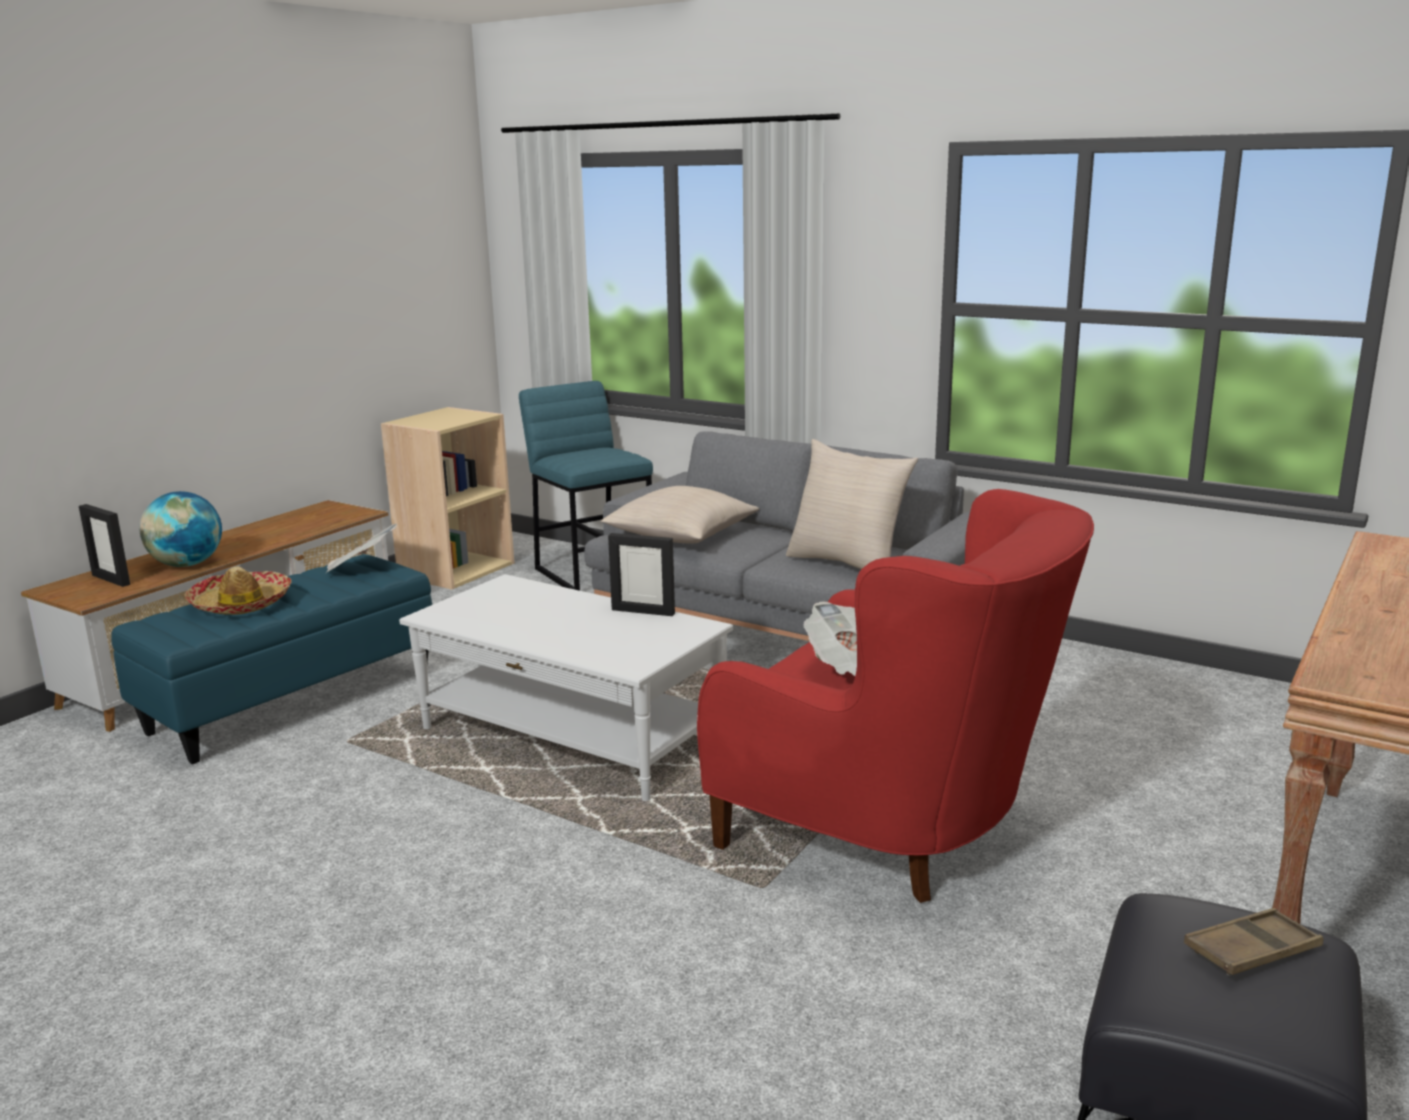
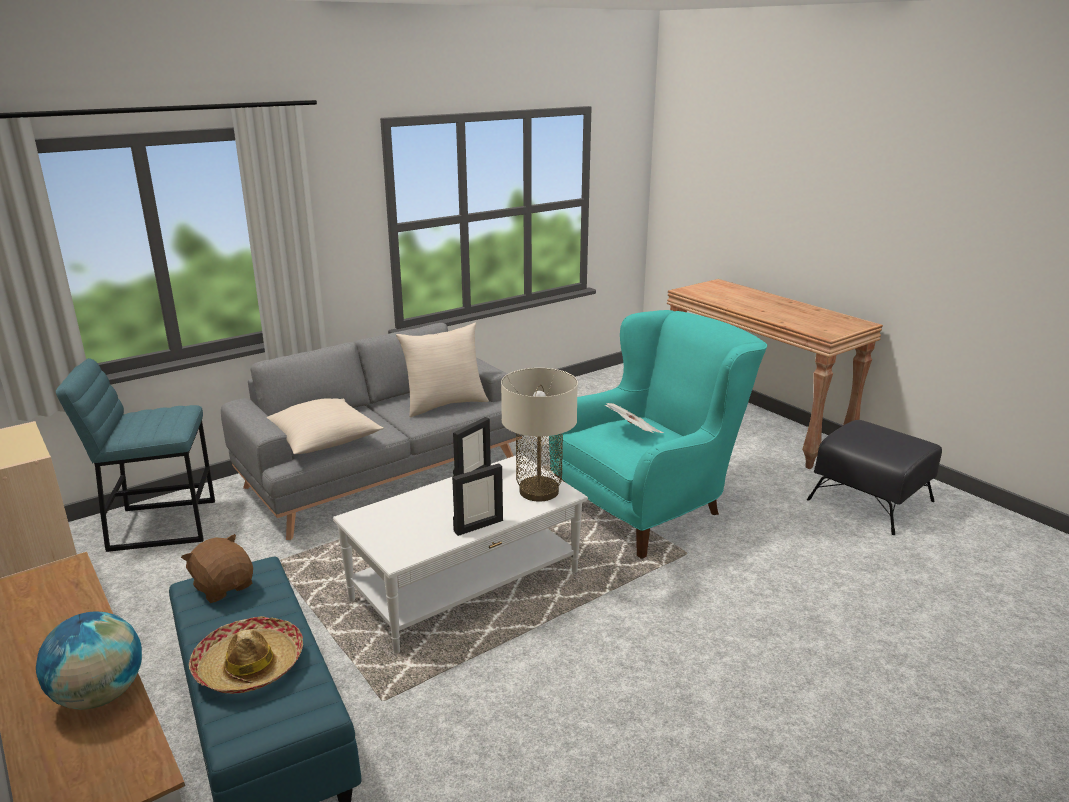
camera: 70 degrees left, 5 degrees up
picture frame [79,504,130,587] -> picture frame moved to [452,463,503,536]
newspaper [326,524,397,573] -> brown plush toy [181,534,253,603]
red armchair [697,489,1094,903] -> turquoise armchair [549,310,767,559]
brown tray [1184,908,1324,976] -> none
none -> table lamp [501,368,578,502]

